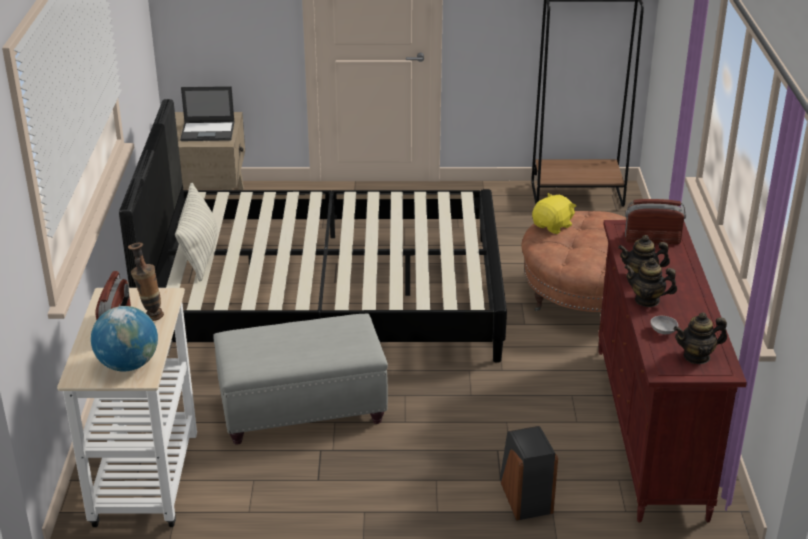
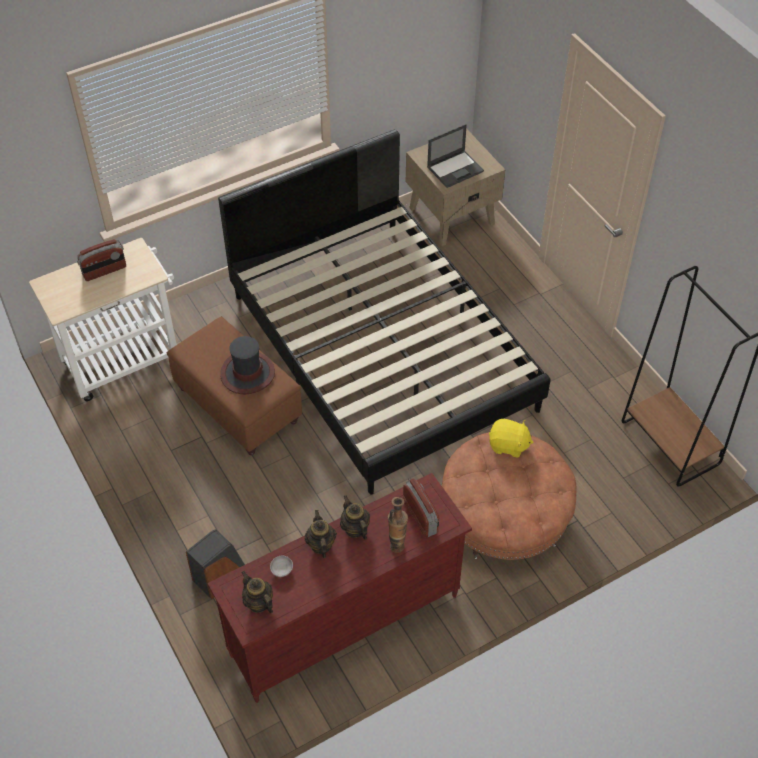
camera: 60 degrees right, 20 degrees up
globe [91,306,158,372] -> none
vase [128,242,164,321] -> vase moved to [388,497,408,553]
pillow [175,183,217,282] -> none
laptop [180,86,235,141] -> laptop turned 90 degrees counterclockwise [427,124,484,188]
grey ottoman [213,313,388,445] -> brown ottoman [167,316,302,455]
none -> hat [220,336,275,394]

